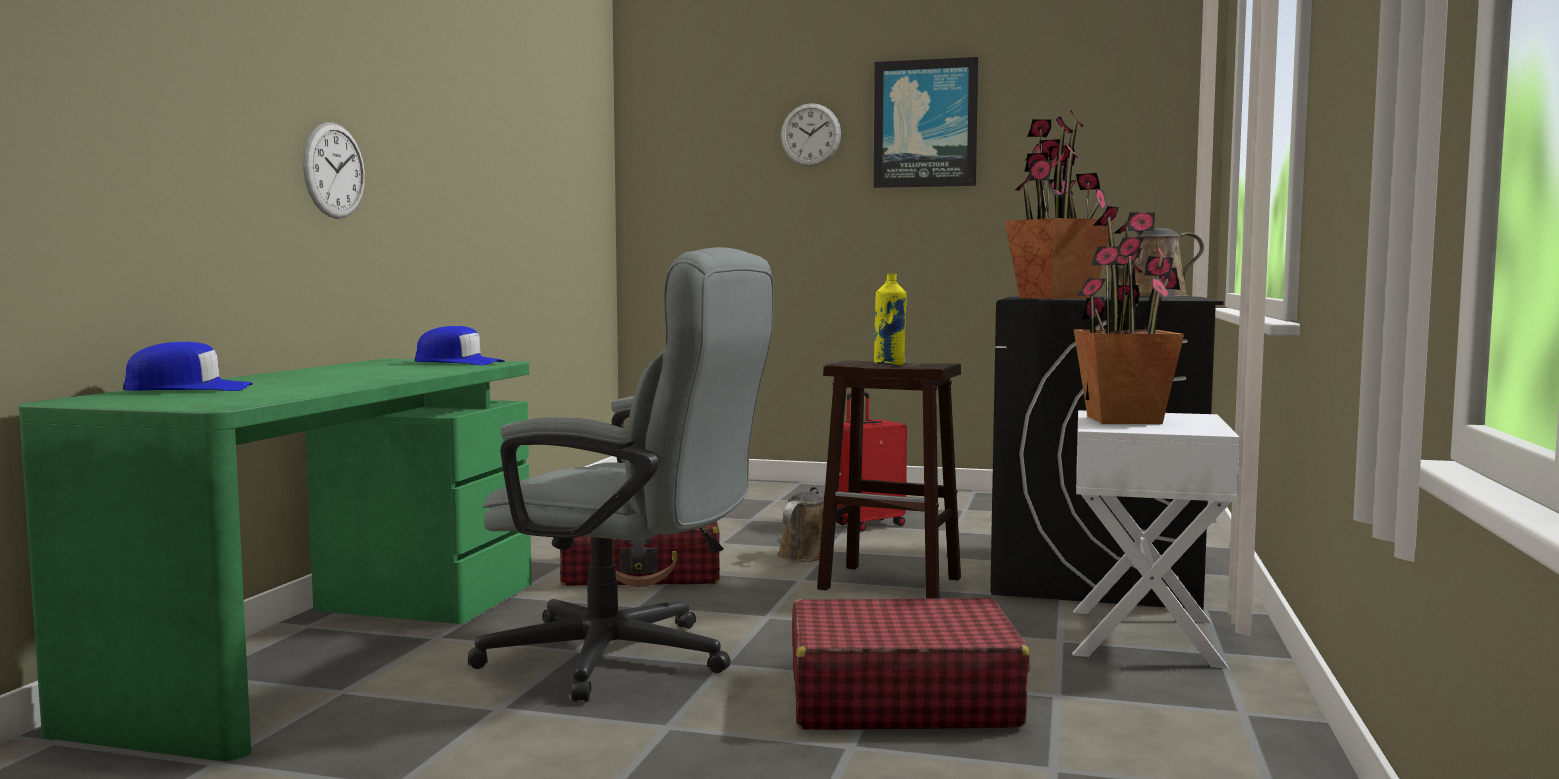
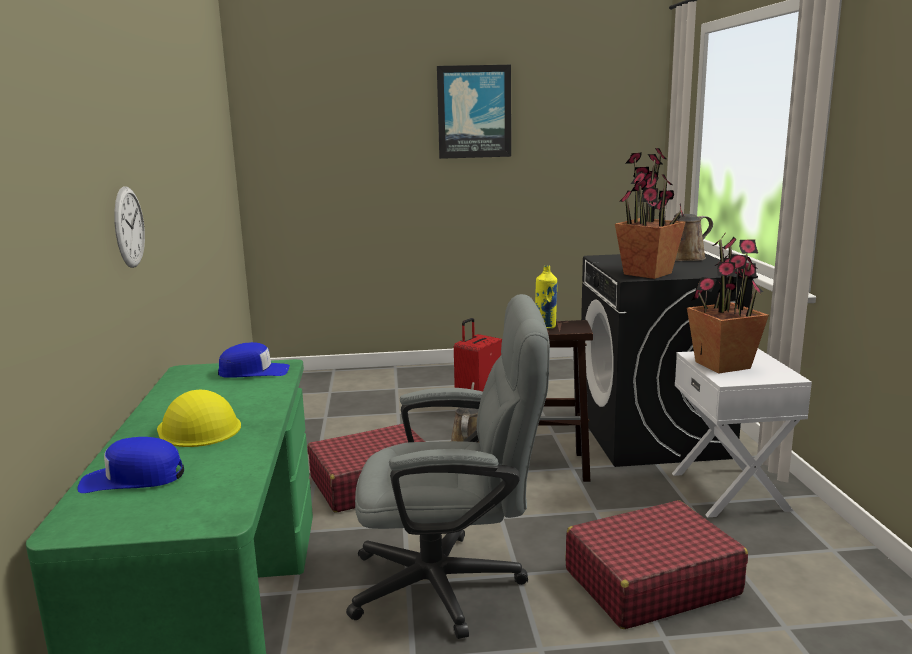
camera: 20 degrees left, 10 degrees up
blue cap [123,342,253,391] -> blue cap turned 150 degrees counterclockwise [77,437,184,493]
wall clock [781,103,841,166] -> none
none -> yellow hard hat [157,390,241,447]

